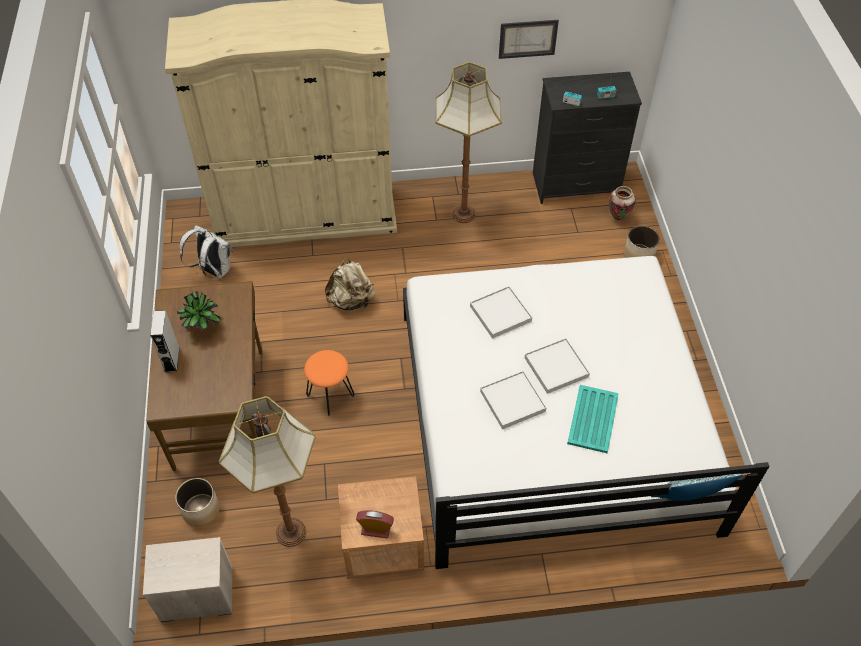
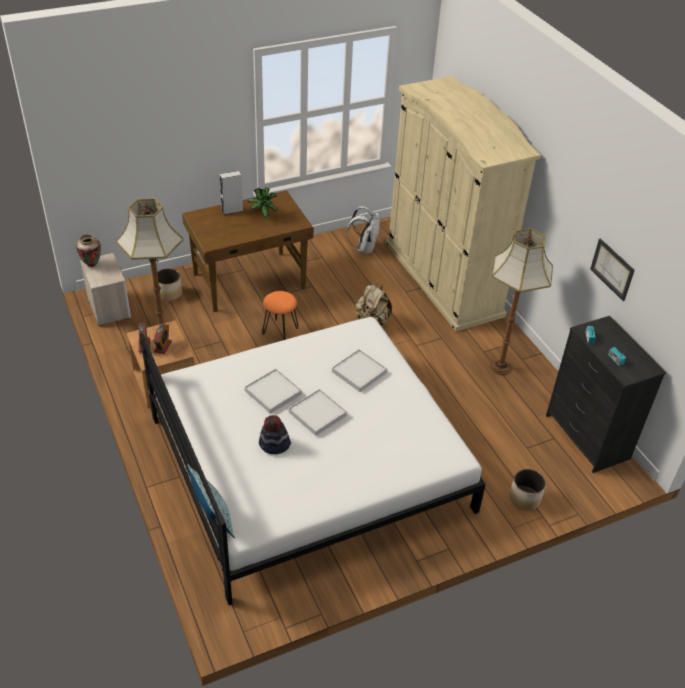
camera: 70 degrees right, 10 degrees down
turquoise tray [567,385,619,453] -> hat [259,415,291,454]
vase [609,186,636,220] -> vase moved to [76,234,101,267]
none -> alarm clock [153,324,172,354]

